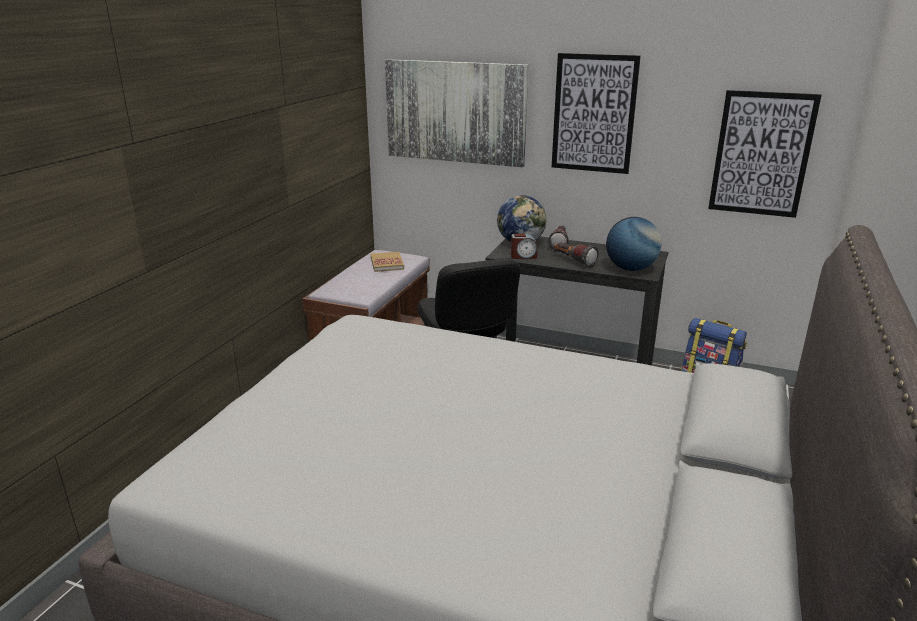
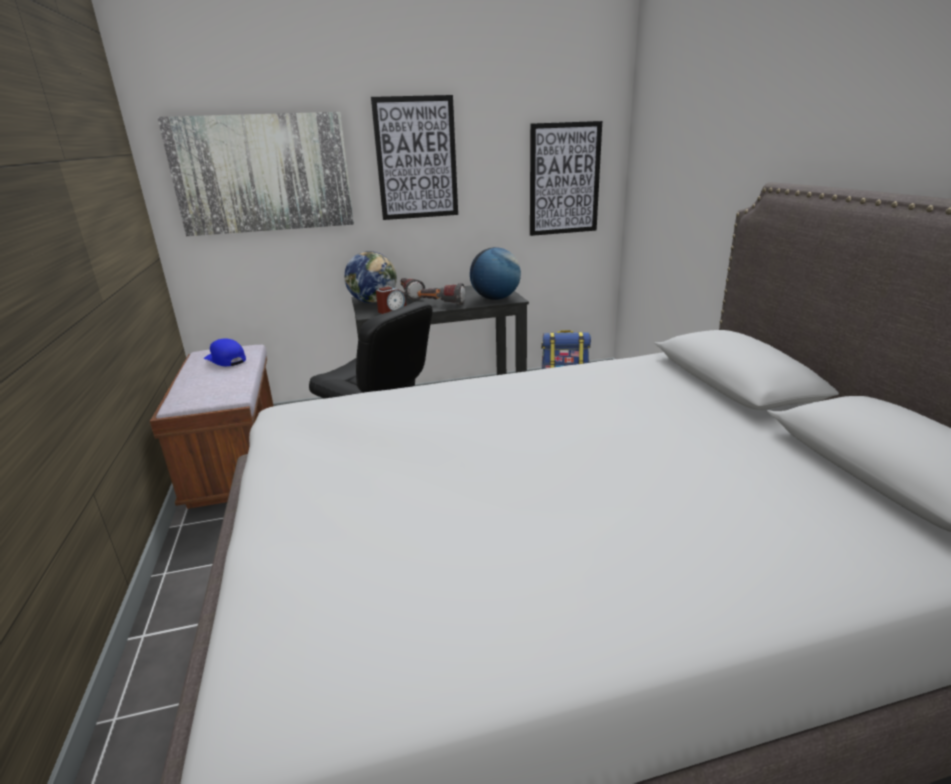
camera: 35 degrees left, 0 degrees up
book [371,252,404,272] -> blue cap [204,338,246,366]

